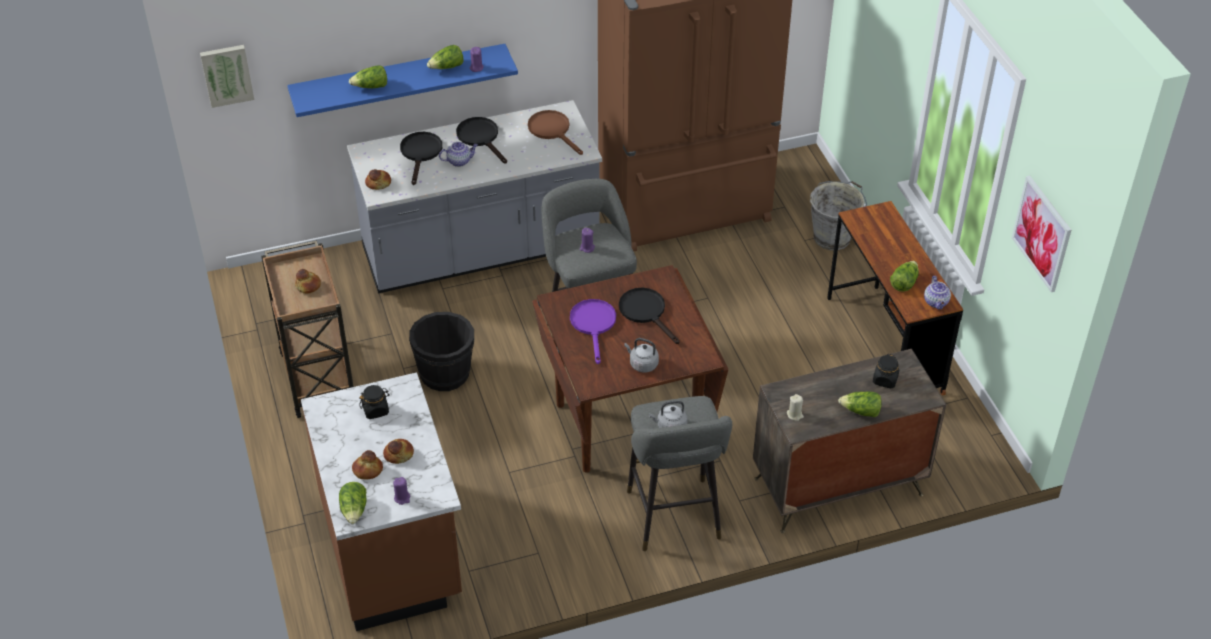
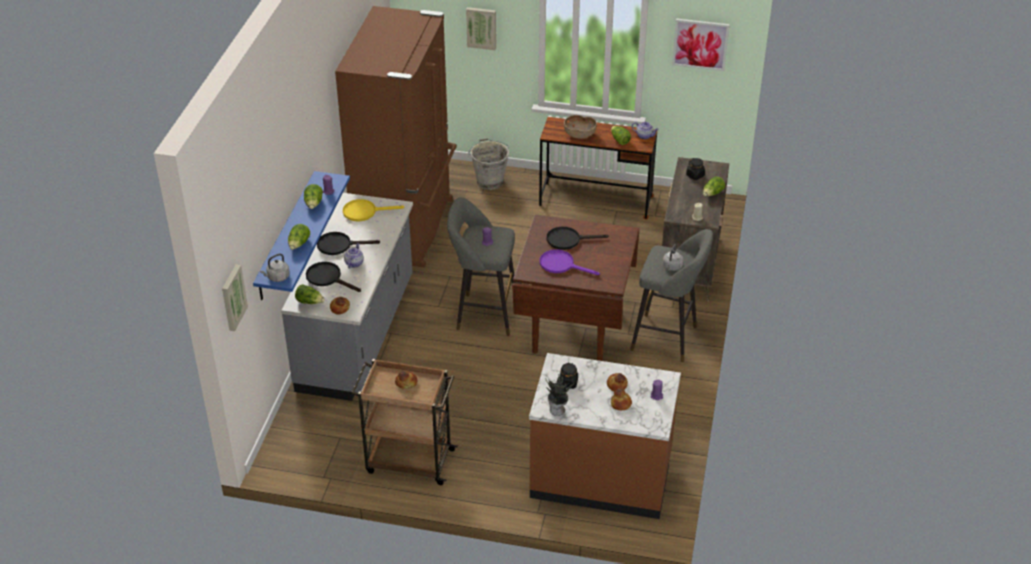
camera: 60 degrees left, 5 degrees down
lettuce [339,482,367,524] -> lettuce moved to [295,284,325,304]
black bucket [409,312,474,391] -> none
brown frying pan [528,110,583,155] -> yellow frying pan [343,199,404,221]
grey kettle [624,338,659,373] -> grey kettle moved to [260,253,290,282]
none -> picture [466,7,496,50]
none -> potted plant [545,376,574,416]
none -> brown bowl [564,115,597,139]

